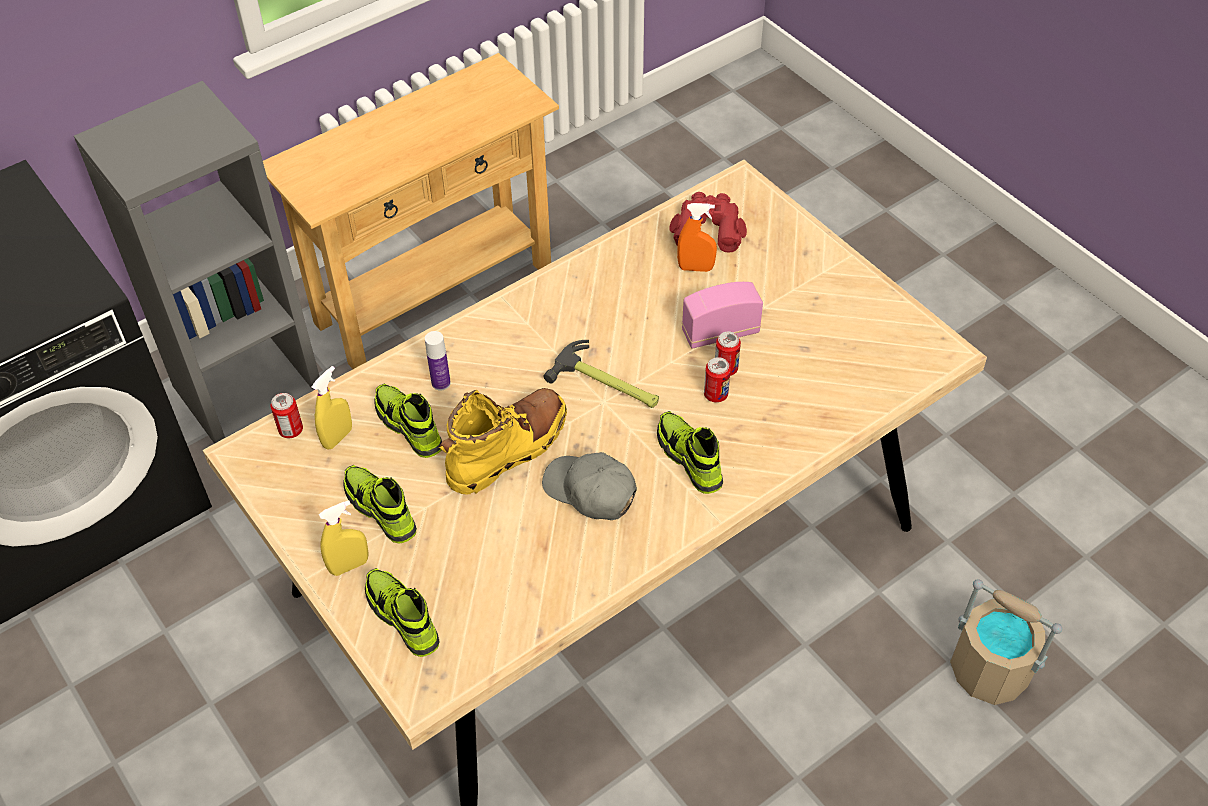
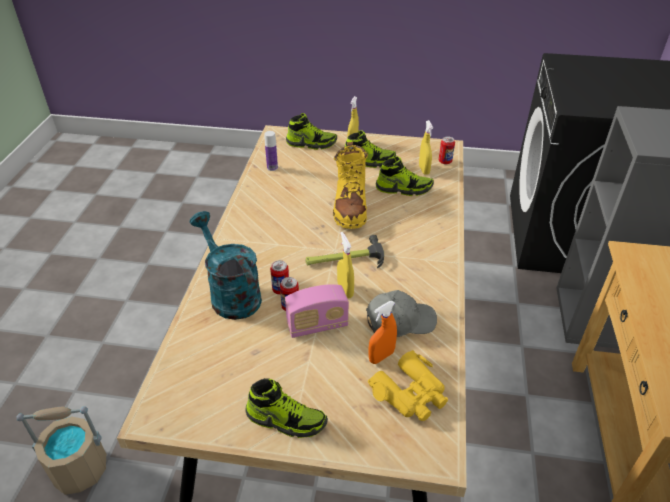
camera: 135 degrees right, 10 degrees down
bottle [425,331,451,391] -> bottle moved to [264,131,278,171]
grey cap [542,452,637,520] -> grey cap moved to [366,290,437,337]
shoe [657,411,723,494] -> shoe moved to [245,378,328,438]
red binoculars [669,192,747,253] -> yellow binoculars [368,350,448,421]
radio [682,282,763,349] -> radio turned 45 degrees clockwise [285,284,349,338]
none -> turquoise watering can [190,211,262,320]
none -> yellow spray bottle [337,232,354,299]

